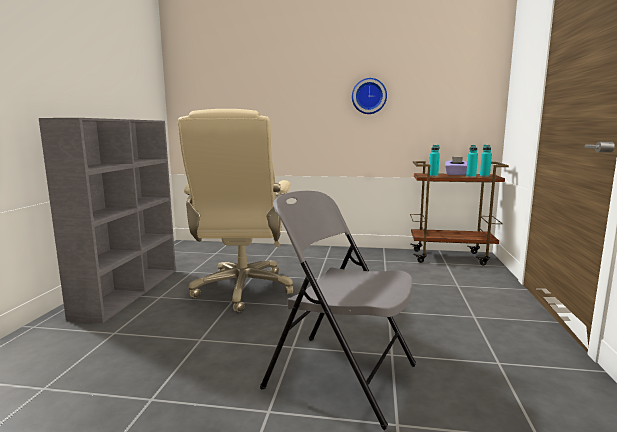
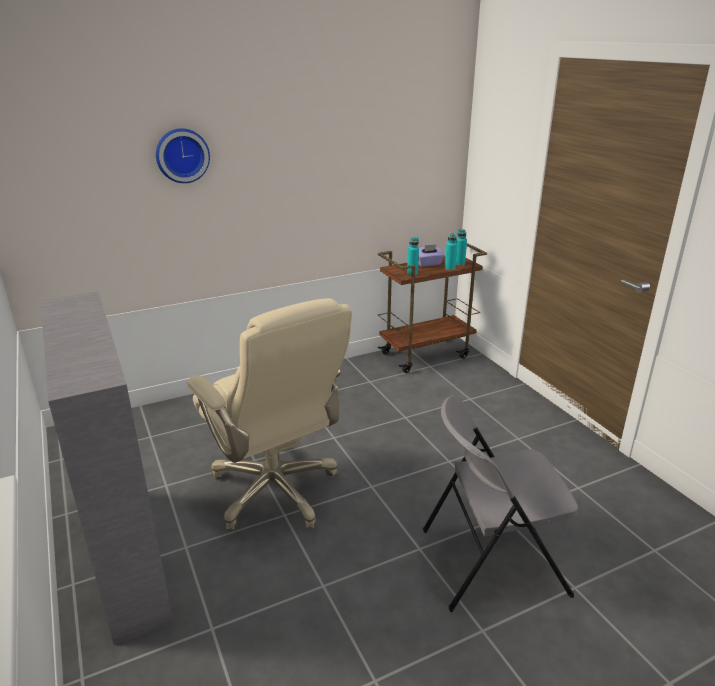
camera: 35 degrees left, 15 degrees up
wall clock [352,78,387,114] -> wall clock moved to [156,128,210,183]

